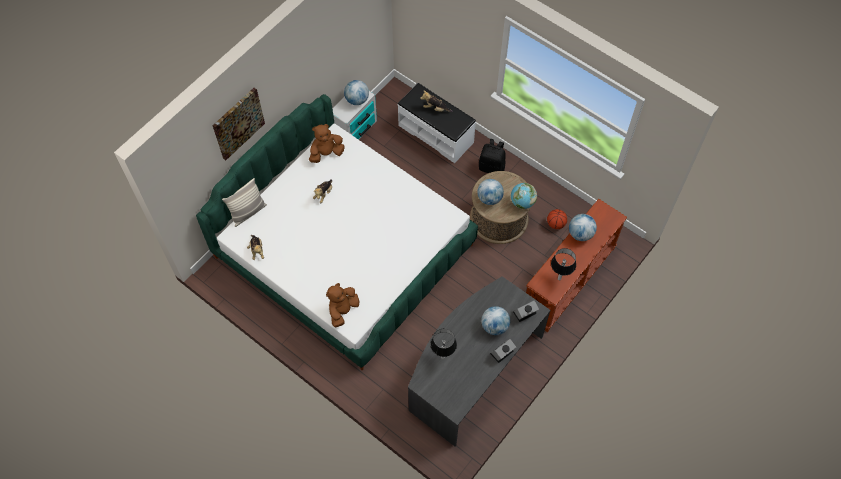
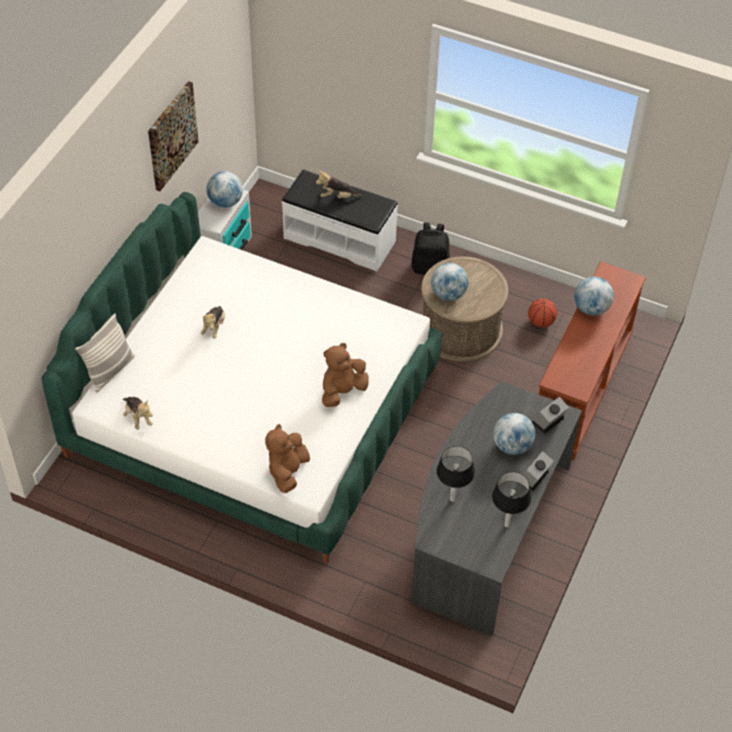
camera: 15 degrees left, 10 degrees down
picture [212,88,265,160] -> picture moved to [148,81,199,191]
brown plush toy [309,124,345,163] -> brown plush toy moved to [322,343,369,407]
globe [511,183,537,209] -> none
table lamp [551,248,576,280] -> table lamp moved to [492,472,531,528]

